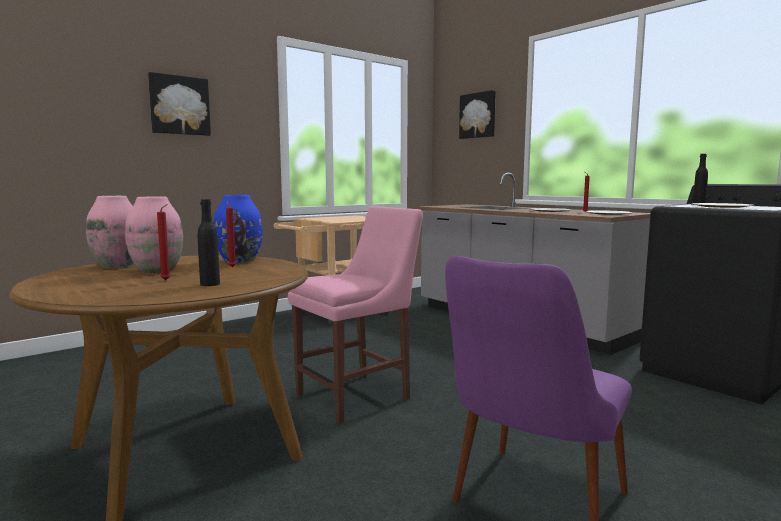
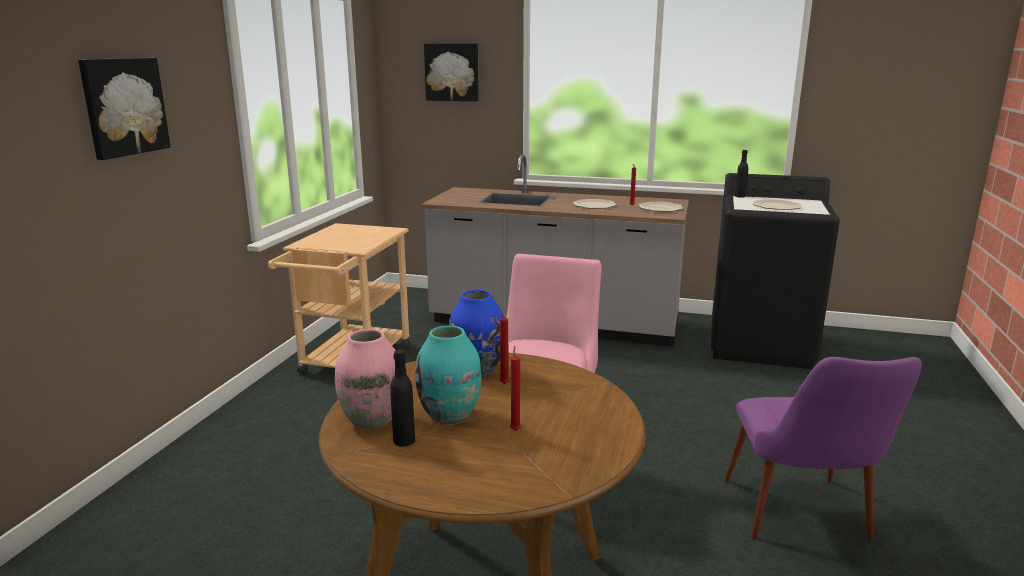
camera: 35 degrees left, 10 degrees up
pink vase [125,196,183,273] -> turquoise vase [415,325,482,425]
black bottle [198,199,220,286] -> black bottle moved to [390,350,415,446]

